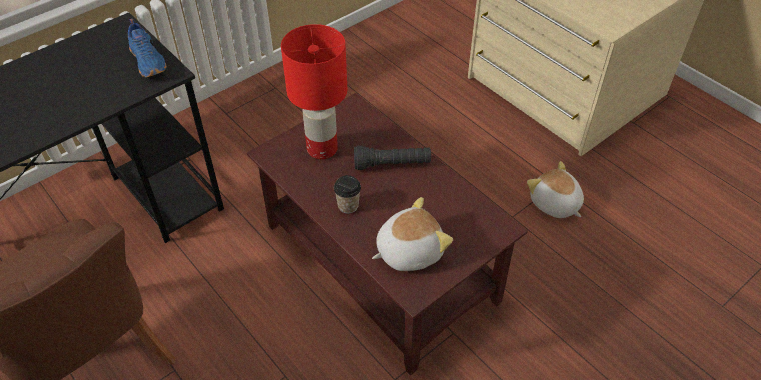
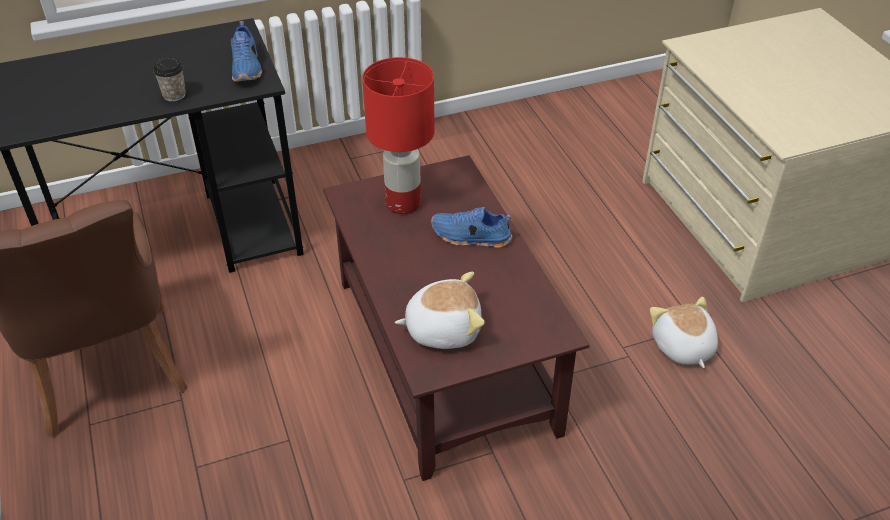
camera: 20 degrees right, 5 degrees down
cup [334,175,361,214] -> cup moved to [153,57,186,102]
black flashlight [354,145,431,170] -> blue shoe [431,207,512,248]

